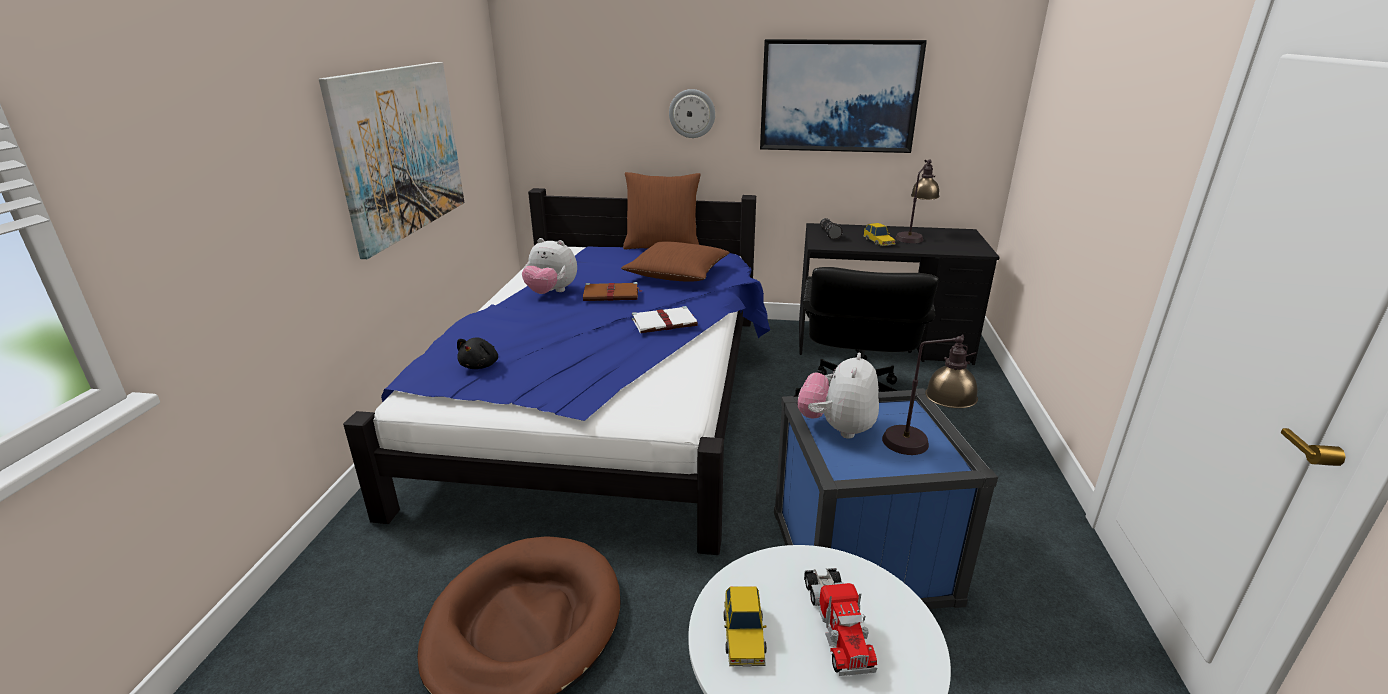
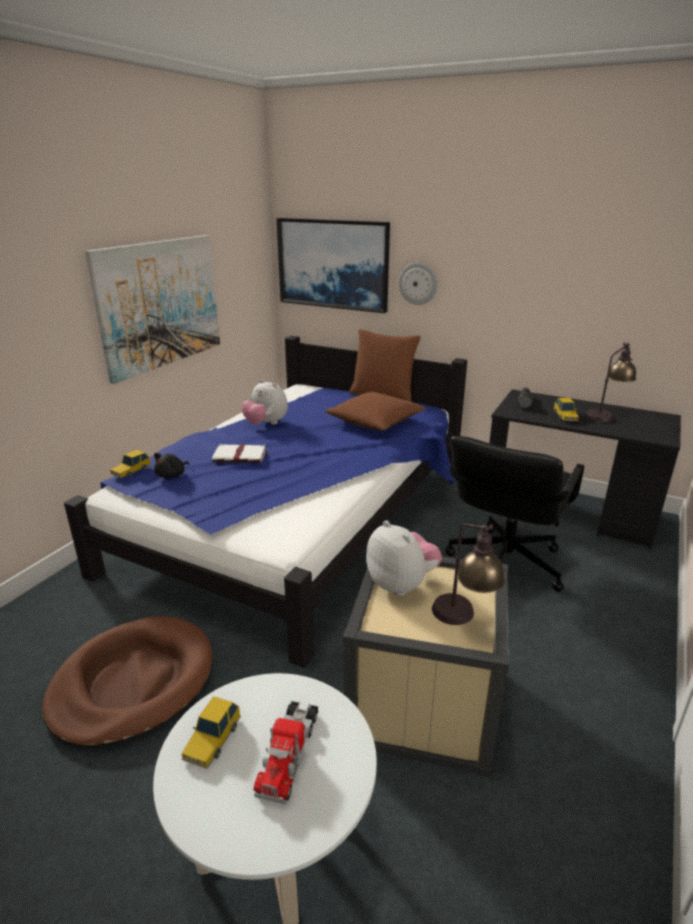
camera: 20 degrees right, 0 degrees up
brown book [583,282,643,301] -> none
white book [632,306,698,333] -> white book moved to [212,444,270,463]
picture [760,39,927,153] -> picture moved to [277,218,390,313]
blue storage box [774,388,998,609] -> beige storage box [343,556,509,777]
plush toy [798,353,879,439] -> plush toy turned 105 degrees clockwise [366,520,442,596]
none -> toy car [110,450,151,478]

